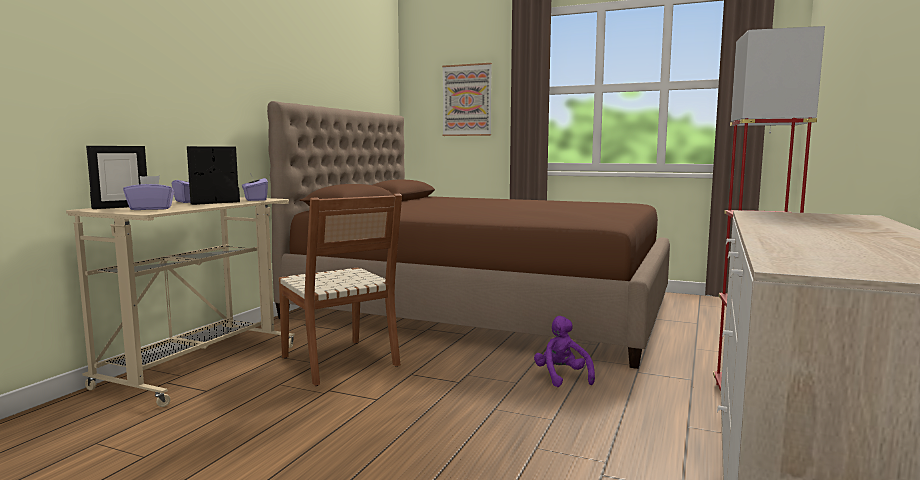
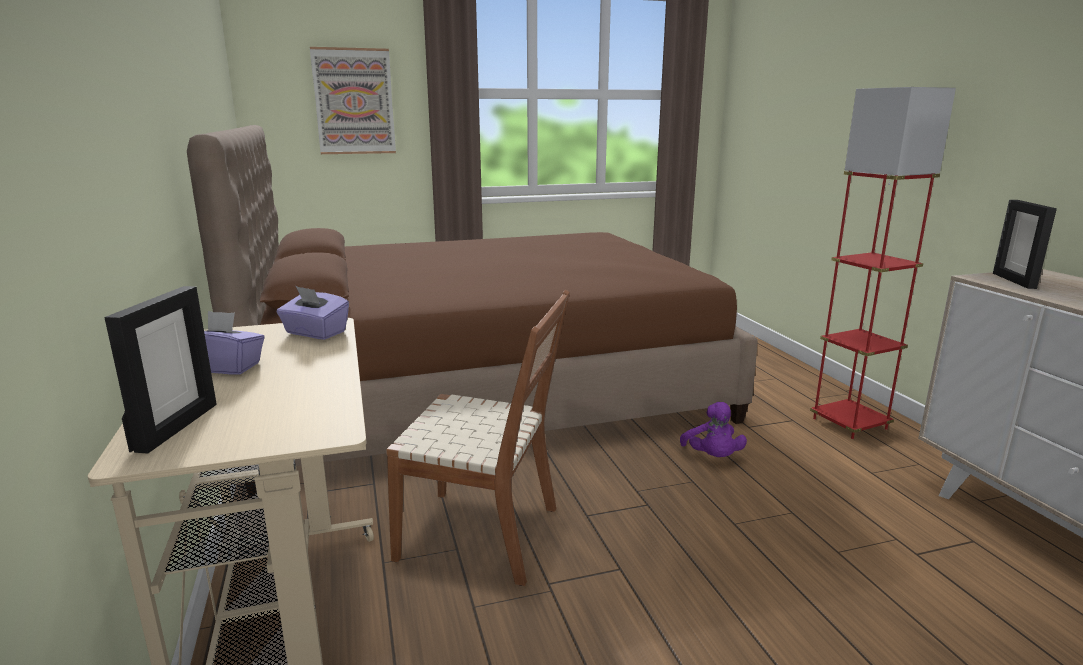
camera: 40 degrees left, 10 degrees up
purple tissue box [123,176,174,210] -> none
picture frame [187,146,240,205] -> picture frame moved to [993,200,1057,289]
purple plush toy [534,316,595,387] -> purple plush toy turned 135 degrees counterclockwise [680,402,747,457]

